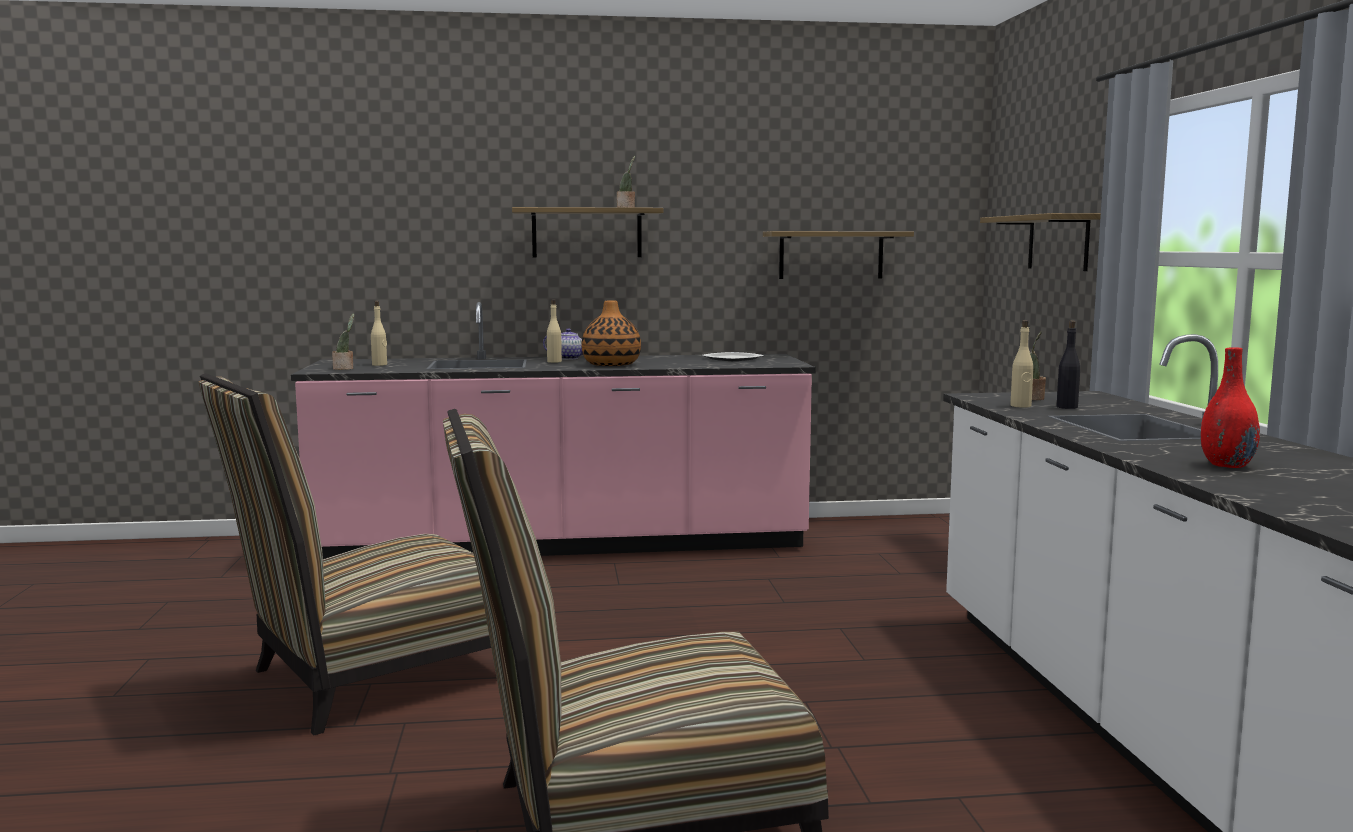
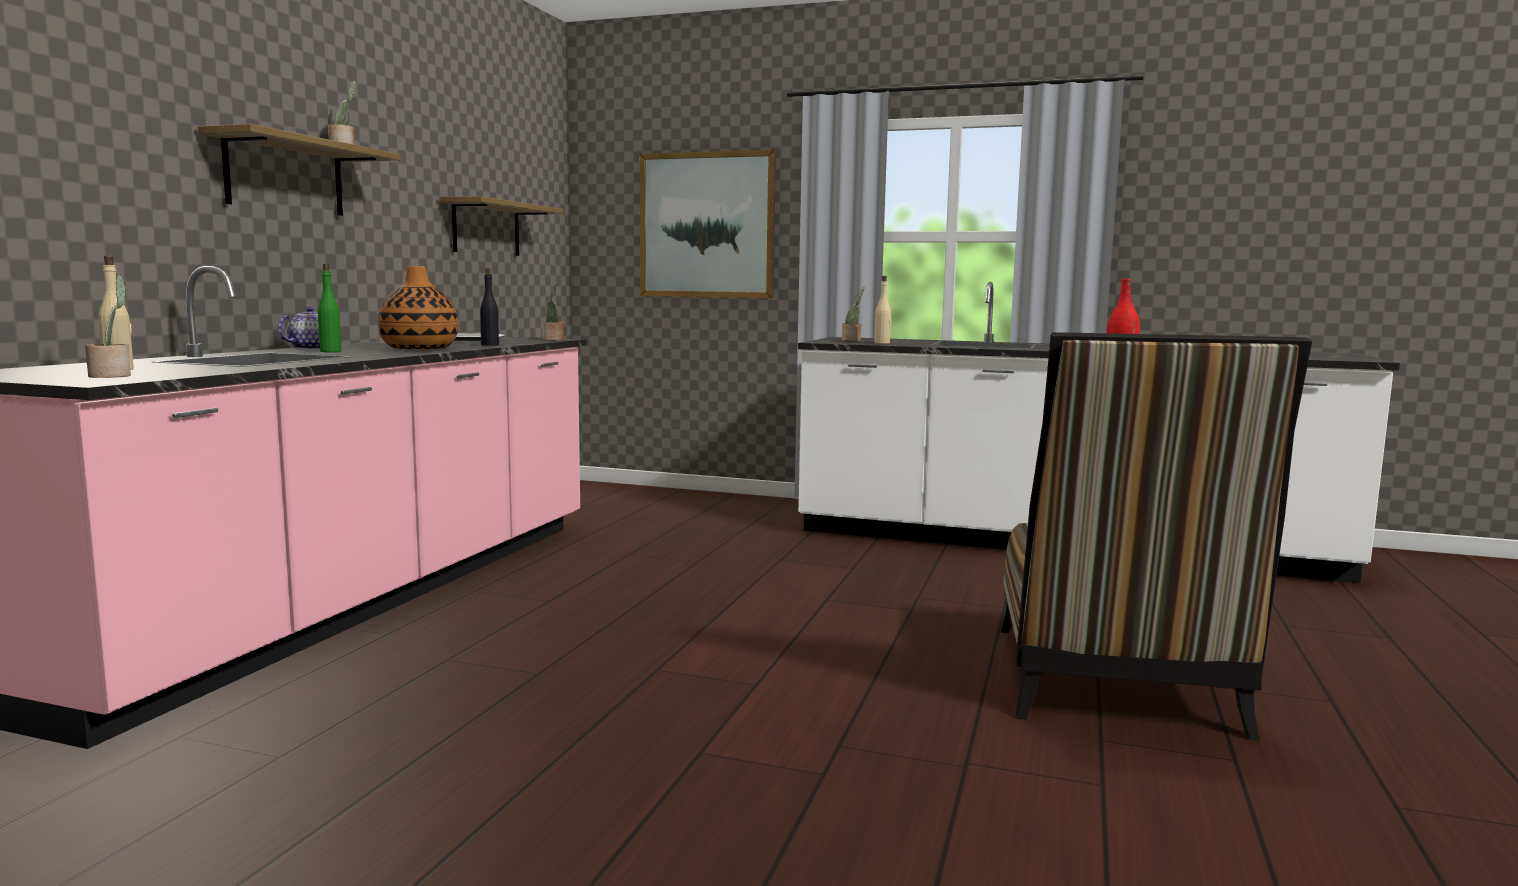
camera: 65 degrees left, 0 degrees up
chair [198,373,491,735] -> none
beige bottle [547,299,562,363] -> green bottle [318,264,342,352]
shelf [980,213,1101,271] -> picture [640,150,776,298]
black bottle [1057,320,1080,409] -> black bottle moved to [480,268,499,346]
none -> potted plant [542,282,564,341]

